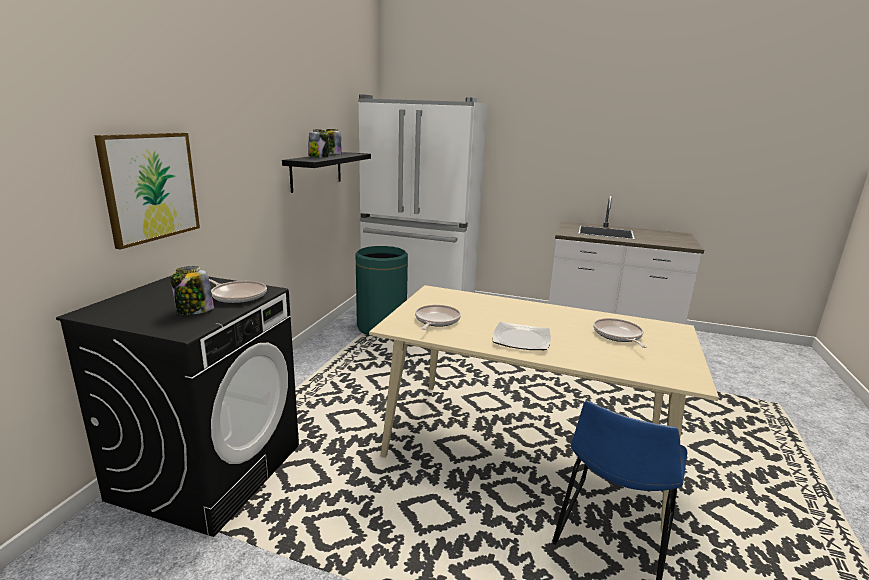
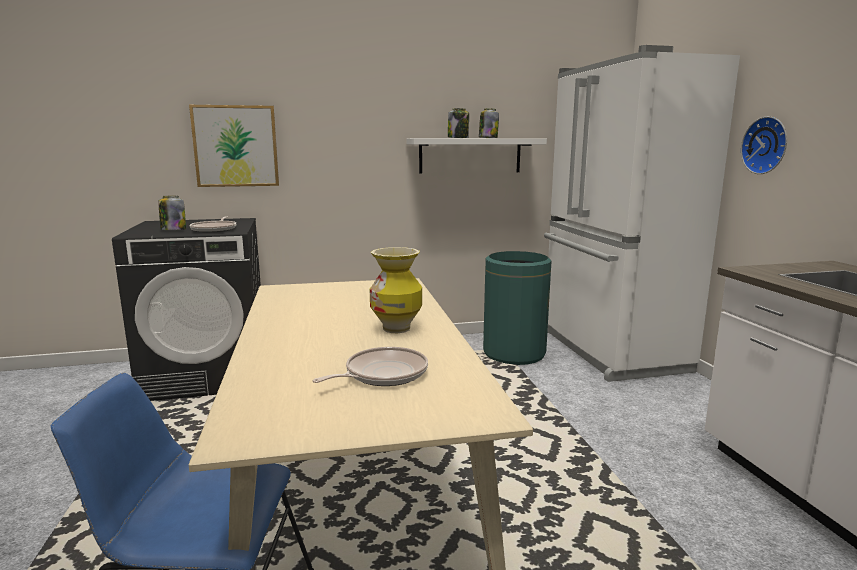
camera: 60 degrees right, 5 degrees down
black shelf [282,152,371,193] -> white shelf [406,138,547,174]
frying pan [415,305,461,330] -> none
plate [493,322,551,350] -> none
none -> vase [370,247,422,333]
none -> wall clock [741,116,787,174]

